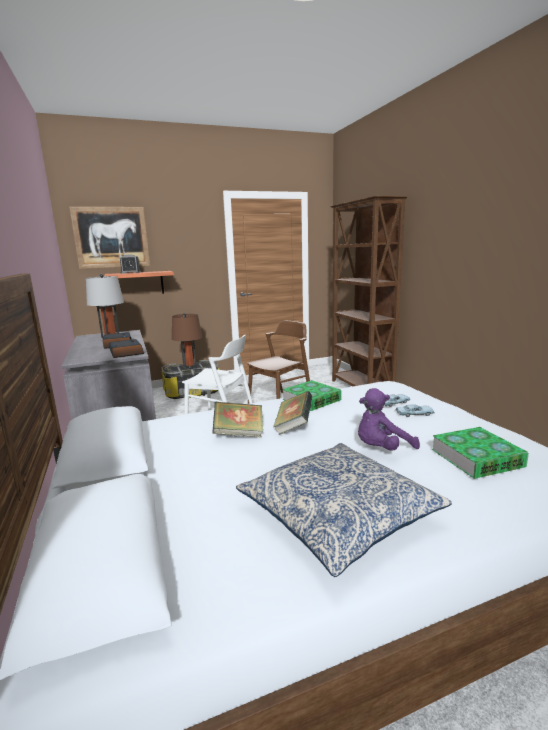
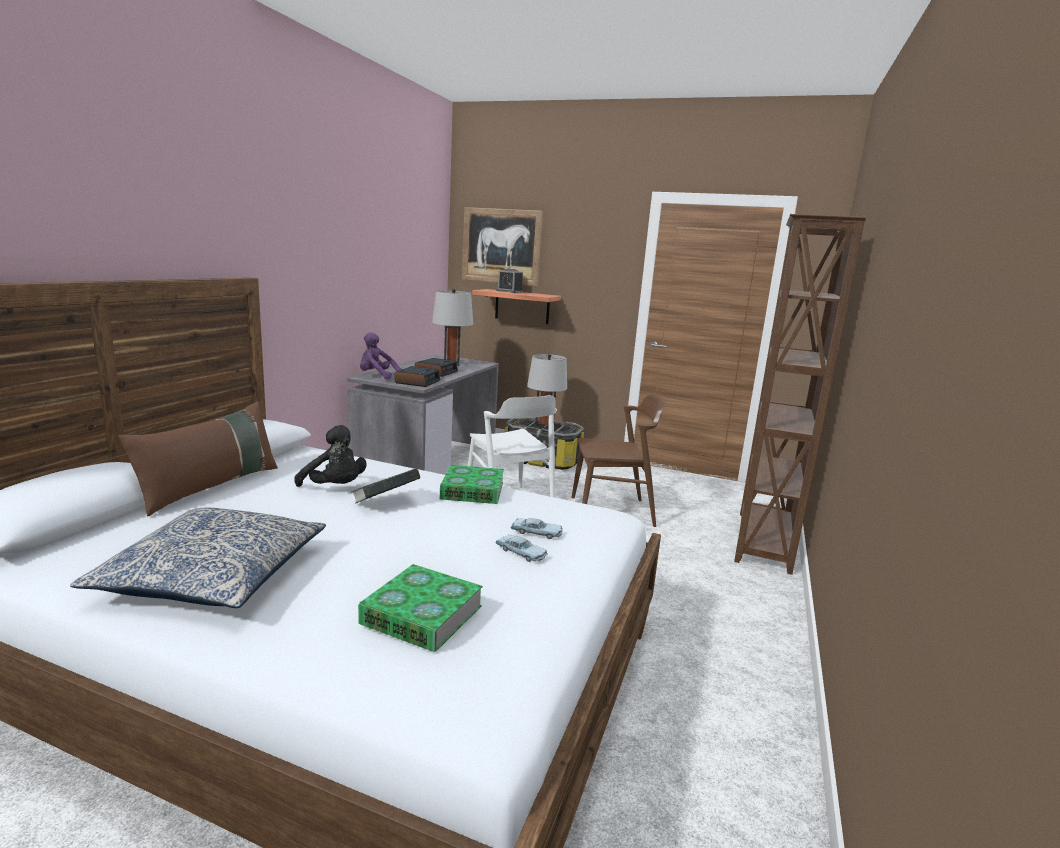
camera: 40 degrees right, 0 degrees up
brown table lamp [172,313,202,369] -> grey table lamp [527,353,567,429]
book [212,402,263,437] -> black plush toy [294,425,366,487]
purple plush toy [358,388,420,451] -> purple plush toy moved to [360,332,402,380]
none -> brown pillow [118,401,278,516]

